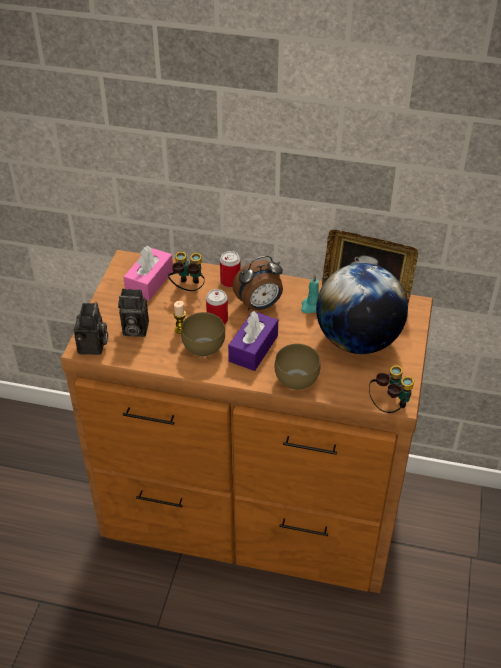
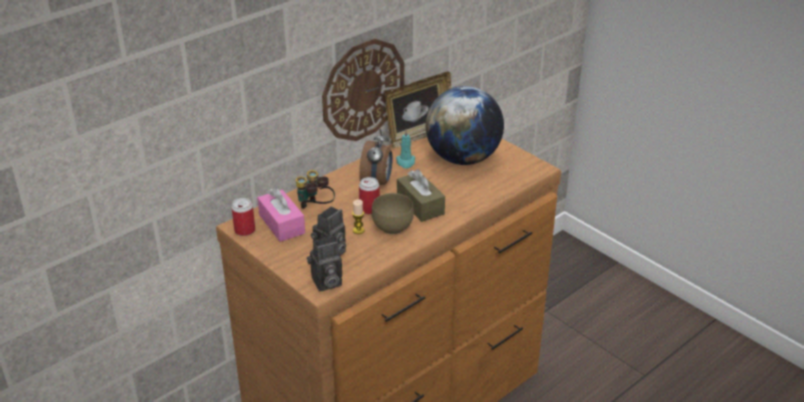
camera: 55 degrees left, 10 degrees down
camera [74,302,108,355] -> camera turned 120 degrees clockwise [307,236,342,291]
can [220,251,240,288] -> can moved to [231,198,255,236]
purple tissue box [228,311,278,371] -> brown tissue box [397,169,445,222]
brown bowl [275,344,320,390] -> none
binoculars [369,365,414,413] -> none
none -> wall clock [322,39,404,141]

